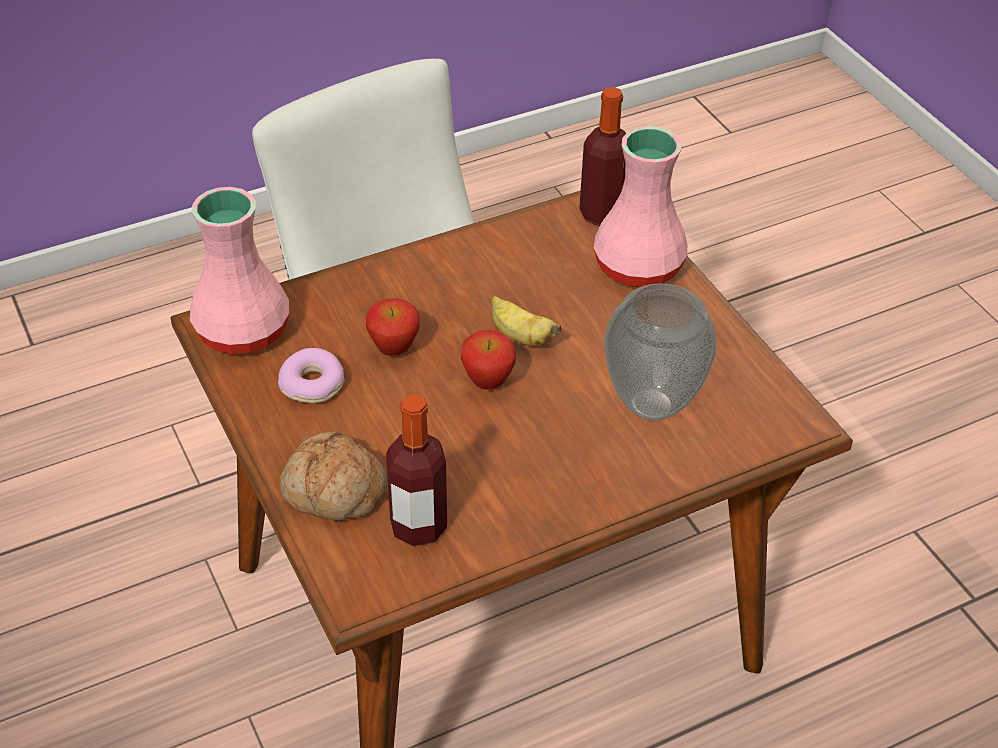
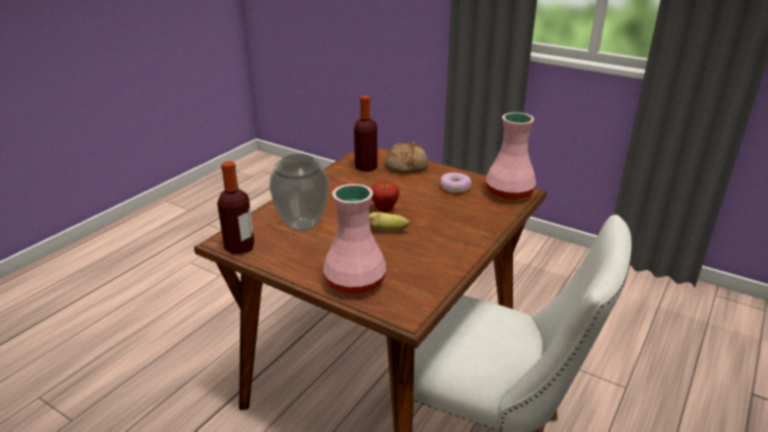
camera: 150 degrees right, 15 degrees down
apple [366,298,420,356] -> none
bottle [579,87,626,226] -> bottle moved to [217,161,255,254]

